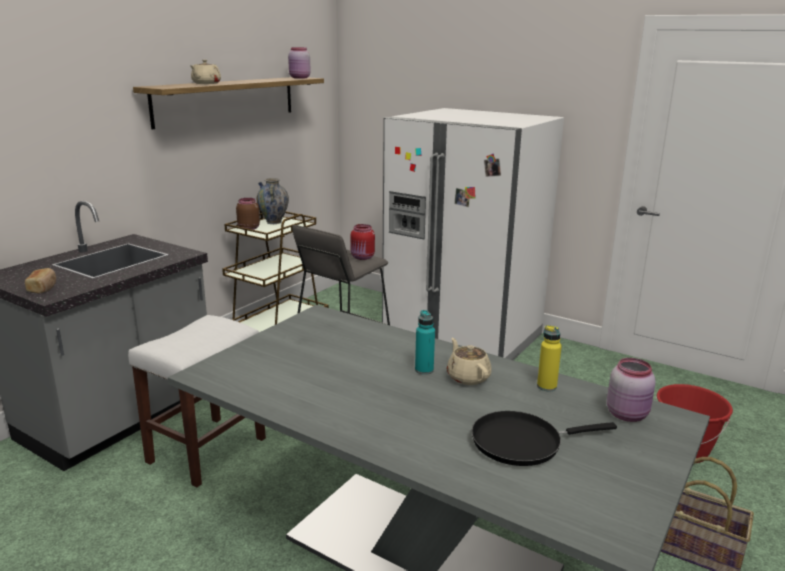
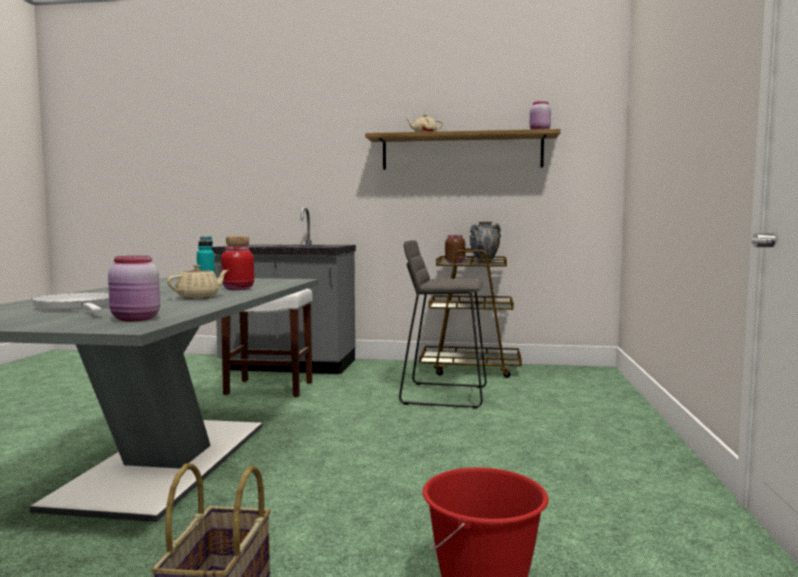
camera: 65 degrees right, 15 degrees down
red jar [350,224,375,260] -> red jar moved to [221,246,254,290]
white fridge [382,108,564,360] -> none
black frying pan [471,411,617,466] -> white frying pan [31,293,109,312]
yellow bottle [537,325,562,391] -> none

